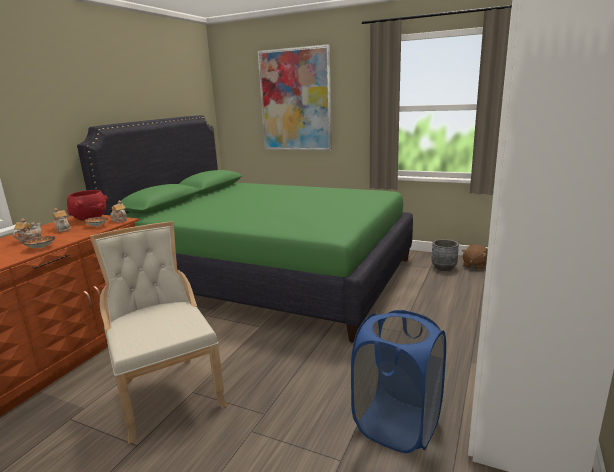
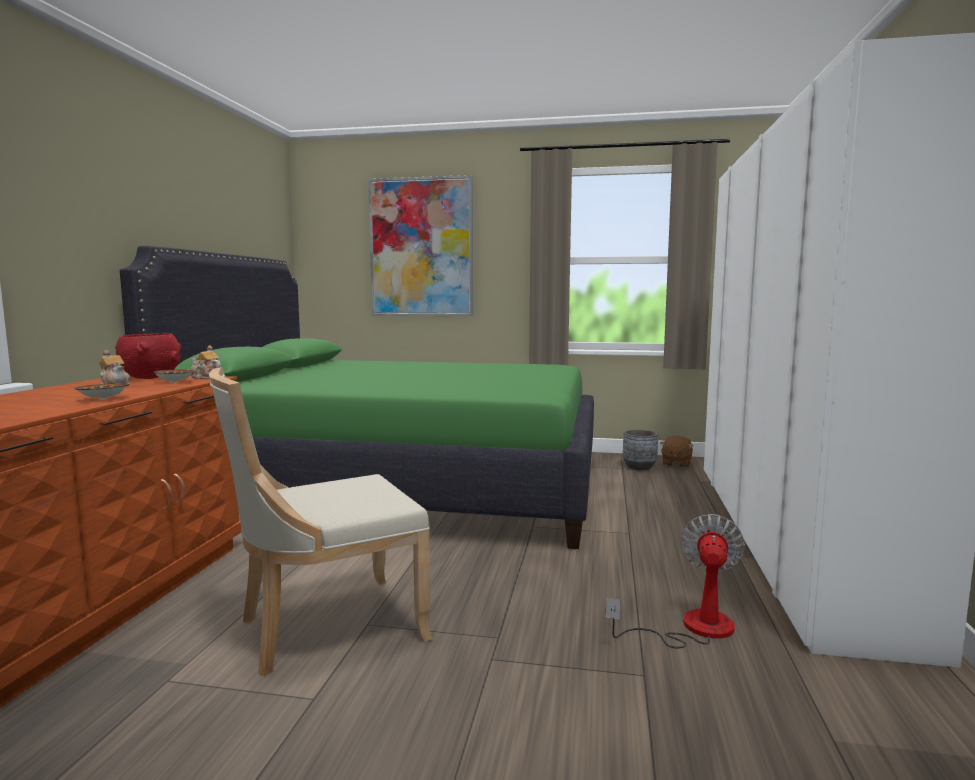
camera: 15 degrees left, 10 degrees down
teapot [13,218,42,243] -> none
beige chair [90,222,227,444] -> beige chair turned 75 degrees counterclockwise [209,367,433,676]
blue laundry basket [351,310,446,453] -> fan [606,514,745,648]

